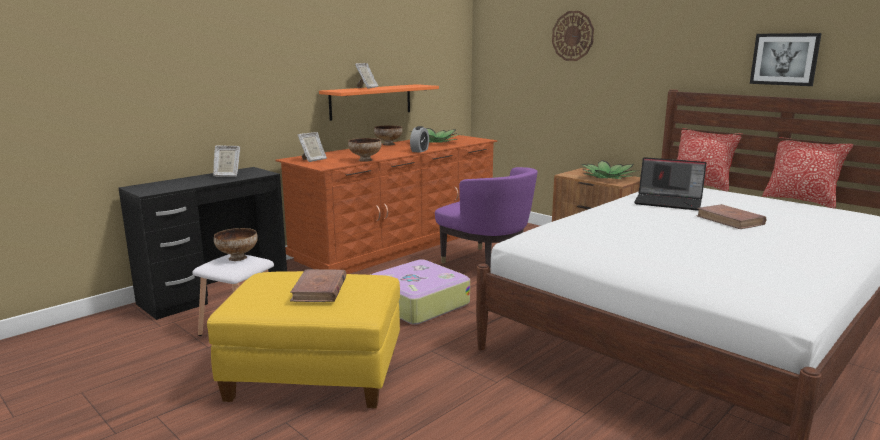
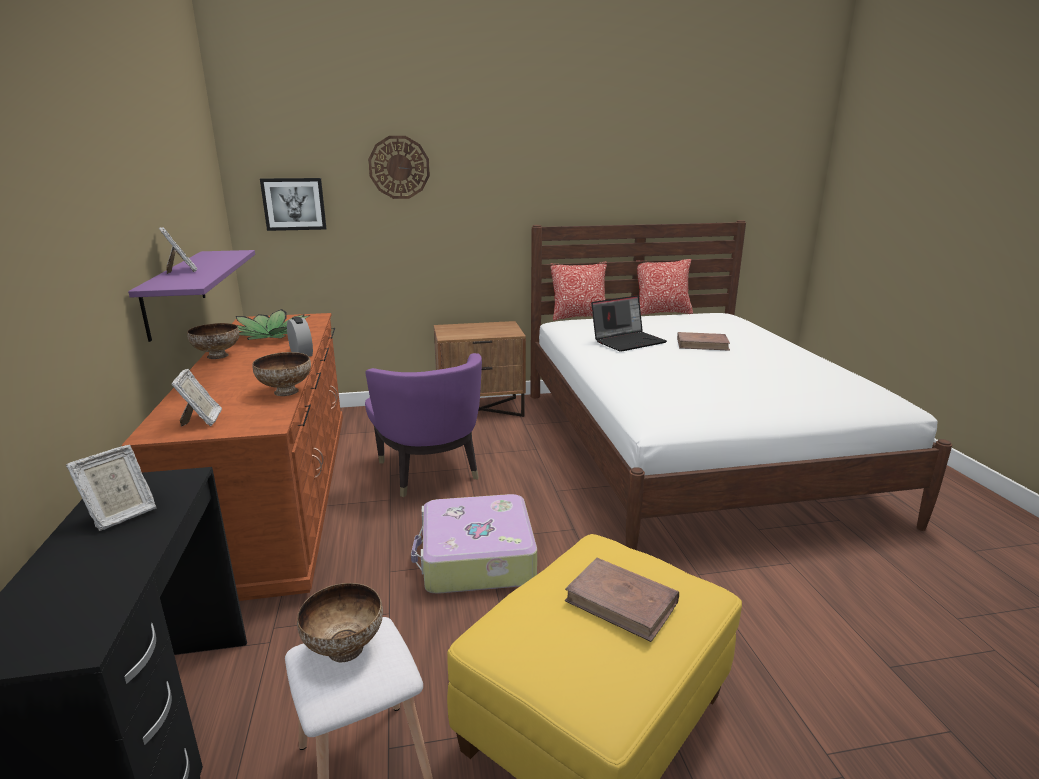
camera: 55 degrees left, 5 degrees up
orange shelf [319,84,439,121] -> purple shelf [128,250,255,342]
purple armchair [435,167,538,268] -> purple armchair turned 75 degrees clockwise [365,353,482,497]
potted plant [581,160,640,179] -> none
picture [750,33,822,86] -> picture moved to [260,178,327,231]

